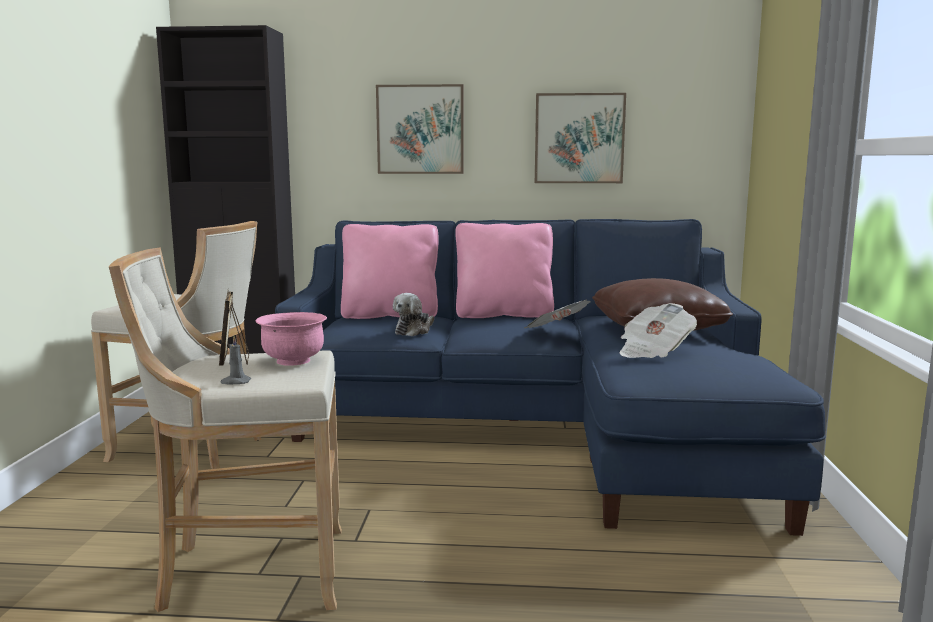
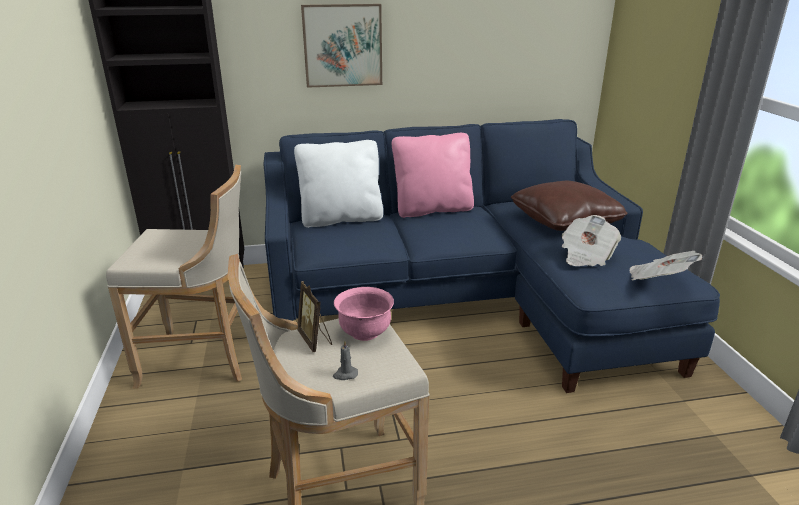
camera: 15 degrees left, 15 degrees up
pink pillow [341,224,439,319] -> white pillow [294,140,383,227]
plush toy [393,293,434,336] -> none
newspaper [524,300,591,328] -> newspaper moved to [629,251,702,280]
picture [535,93,626,183] -> none

